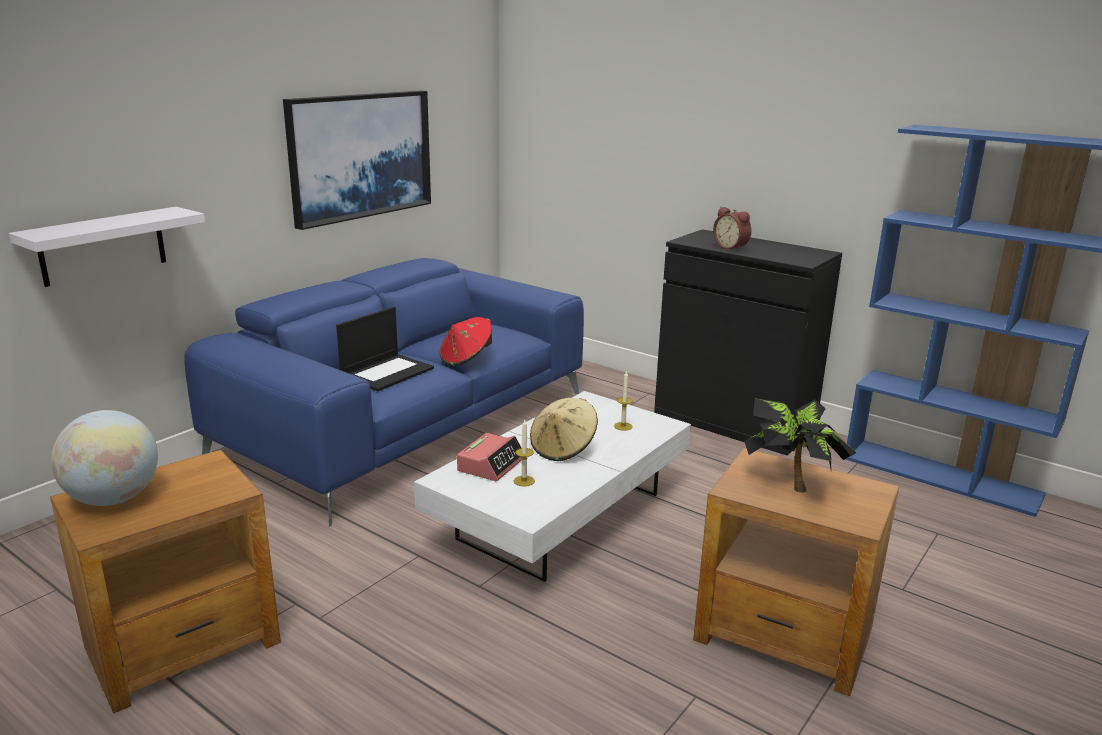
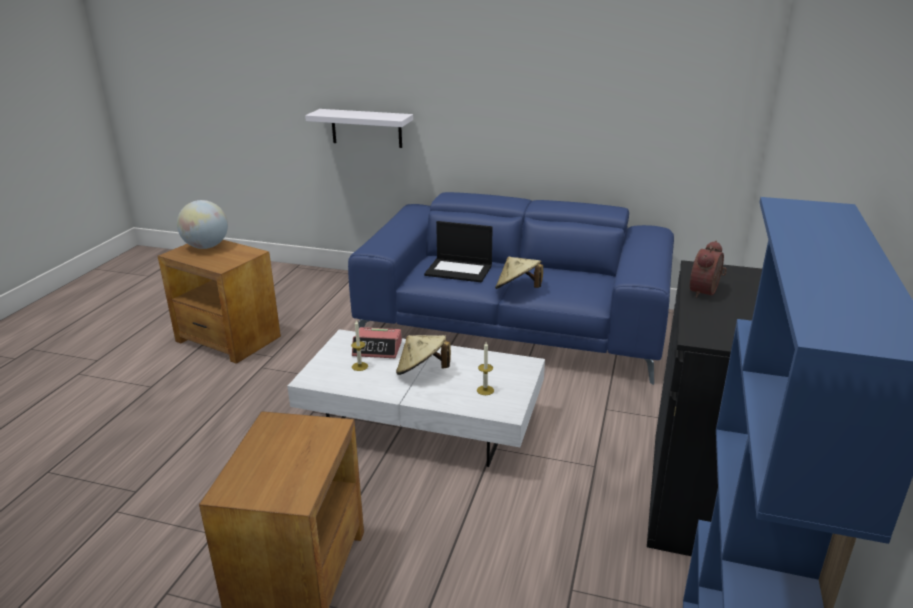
camera: 70 degrees right, 5 degrees up
picture [283,91,431,230] -> none
red hat [439,317,492,366] -> beige hat [495,257,543,289]
potted plant [744,398,856,493] -> none

